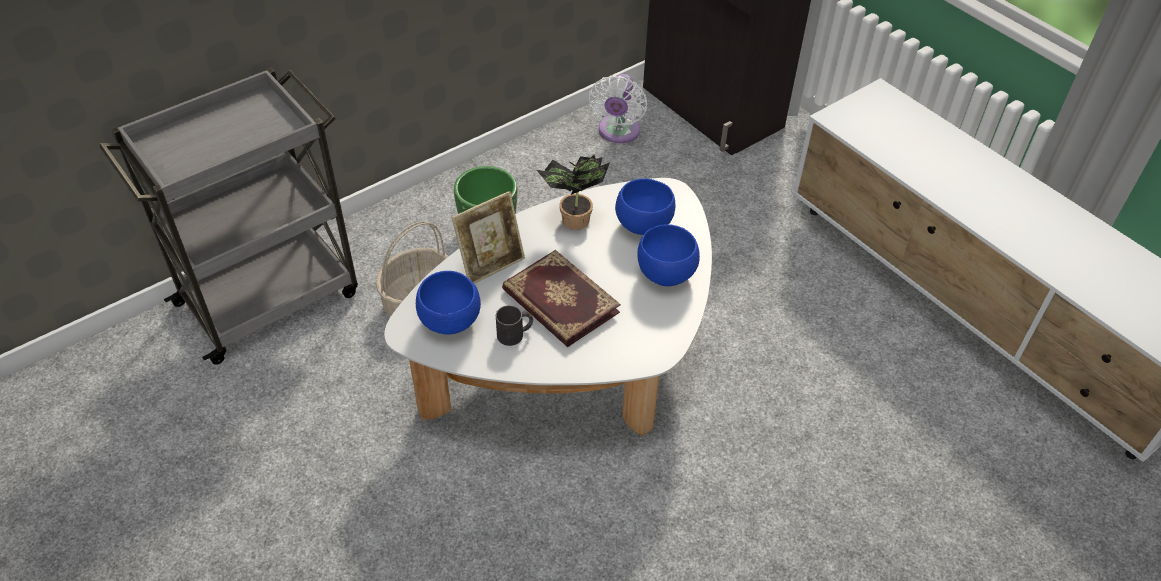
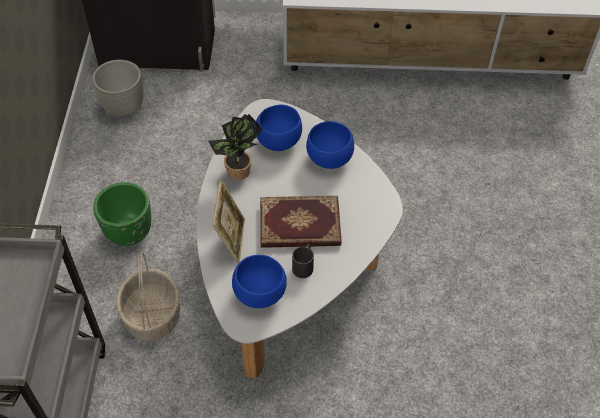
camera: 50 degrees left, 5 degrees up
white fan [589,74,647,143] -> grey planter [92,60,143,116]

